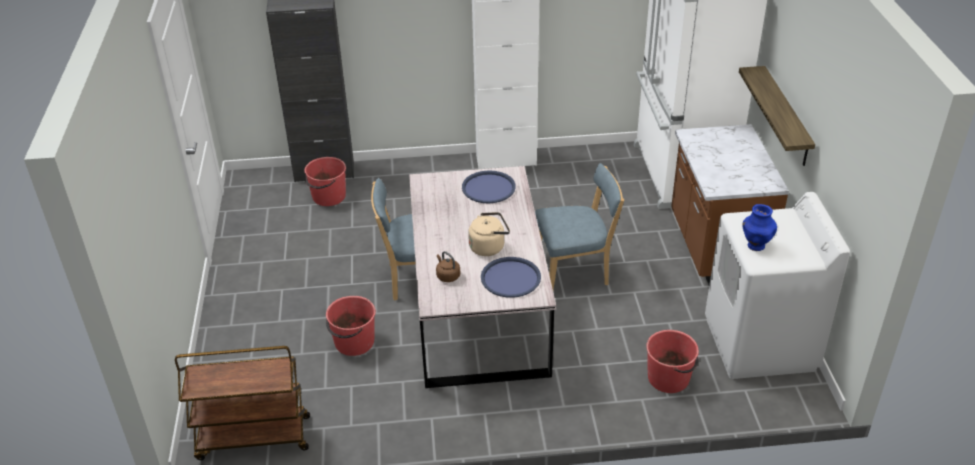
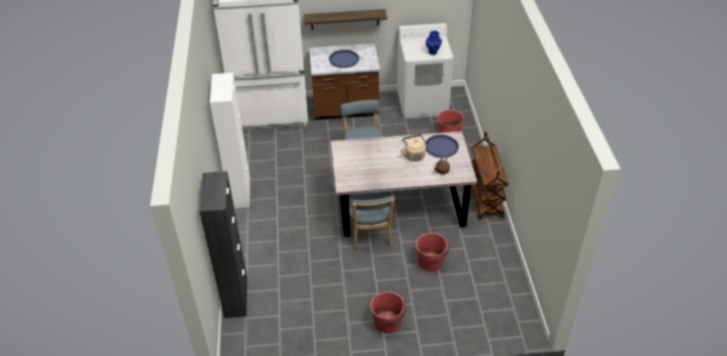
camera: 90 degrees left, 5 degrees up
brown cart [175,346,310,460] -> brown cart moved to [471,132,509,219]
red bucket [304,157,346,206] -> red bucket moved to [370,292,406,333]
blue tray [462,170,516,203] -> blue tray moved to [329,50,359,68]

